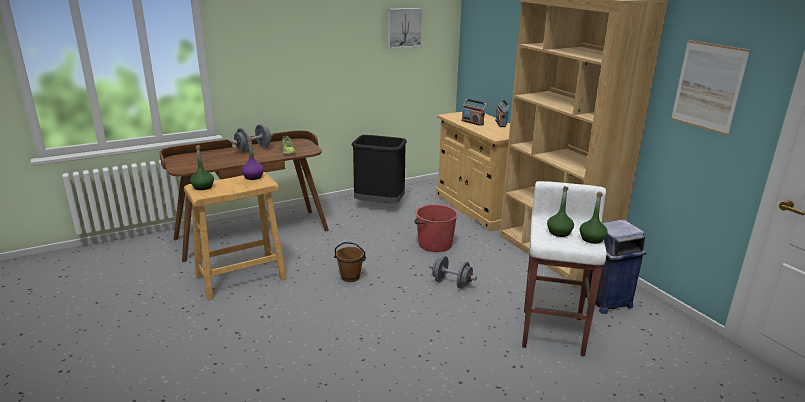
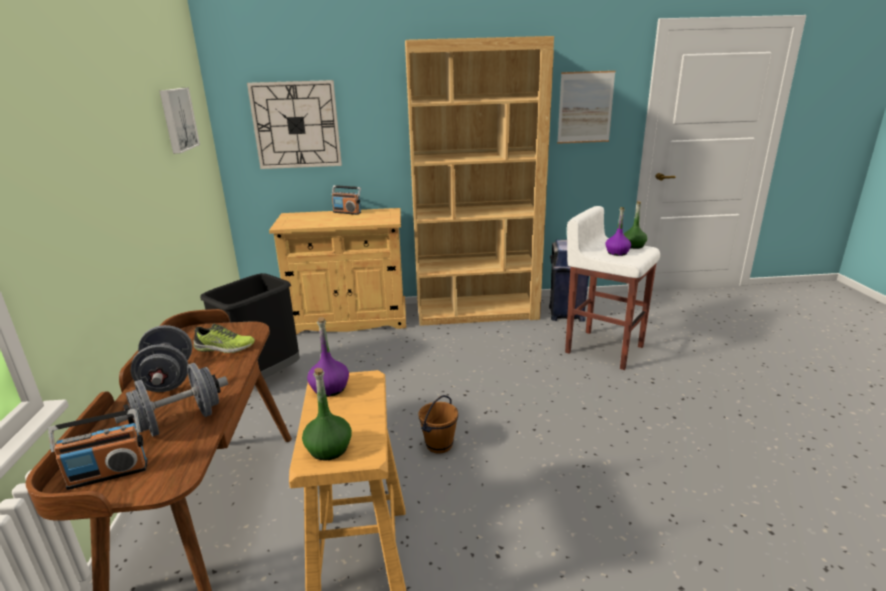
camera: 65 degrees left, 0 degrees up
red bucket [414,204,458,252] -> none
grey dumbbell [429,256,477,289] -> grey dumbbell moved to [114,363,228,436]
radio [462,99,487,126] -> radio moved to [48,409,148,490]
green bottle [547,186,574,237] -> purple bottle [605,207,631,256]
none -> wall clock [247,80,342,169]

